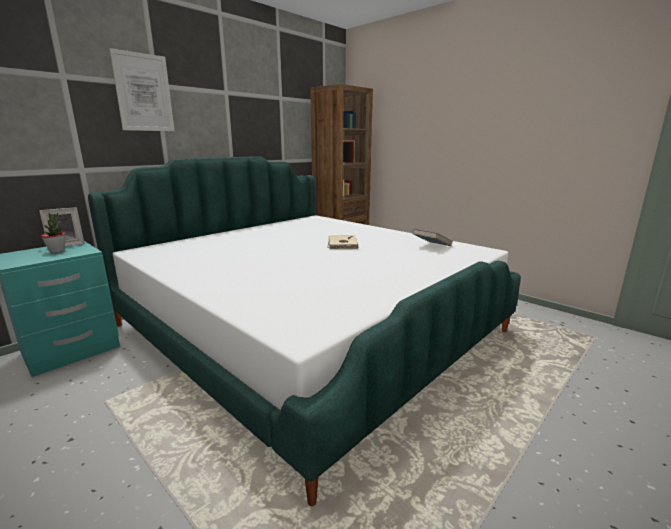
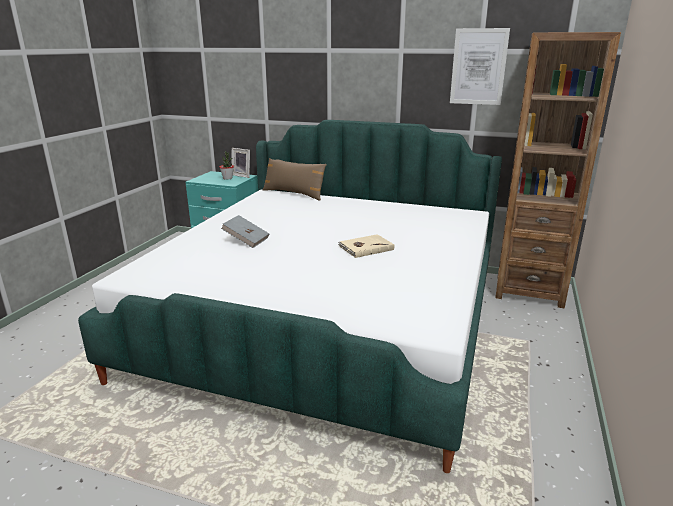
camera: 65 degrees right, 5 degrees up
picture [109,48,174,131] -> picture moved to [450,28,510,105]
grey book [412,229,453,246] -> grey book moved to [221,215,269,248]
none -> brown pillow [263,158,327,201]

